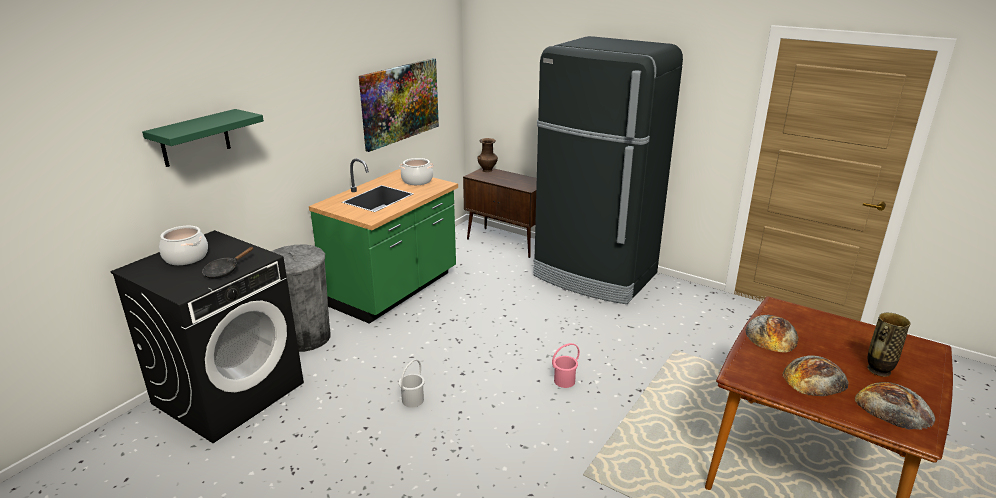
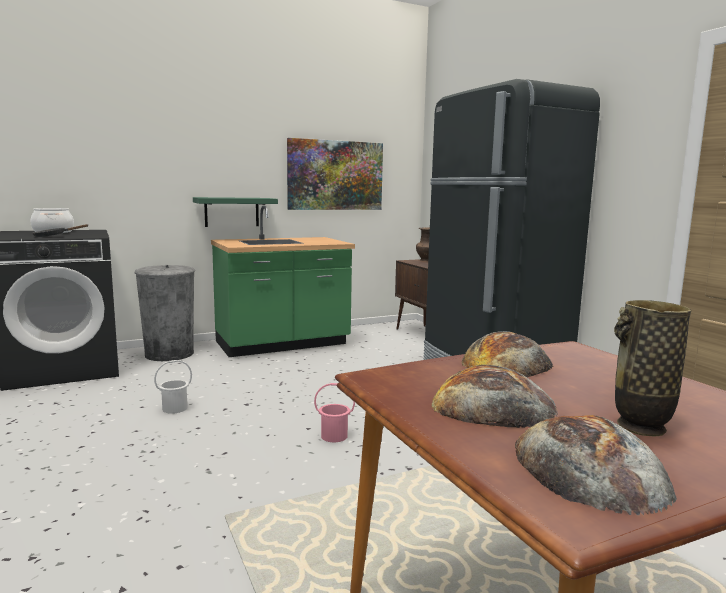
camera: 30 degrees right, 15 degrees down
green shelf [142,109,264,167] -> green shelf moved to [193,197,278,227]
cooking pot [399,158,434,185] -> none

